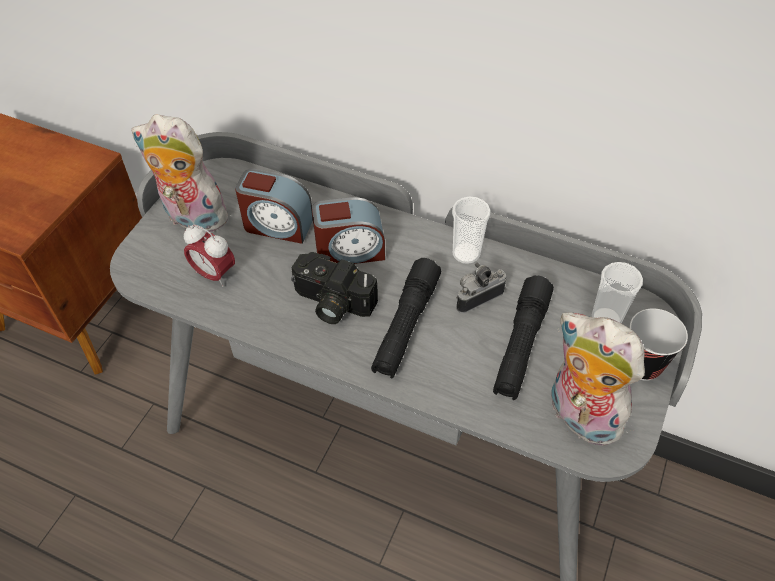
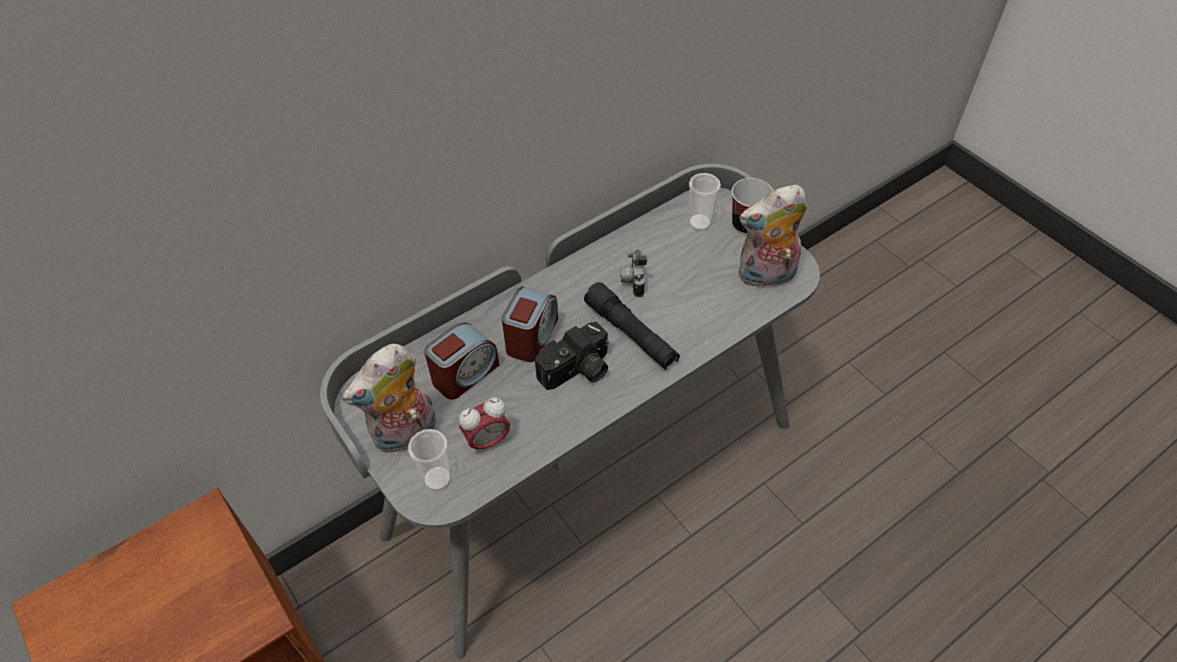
camera: 60 degrees left, 0 degrees up
cup [452,196,491,264] -> cup moved to [408,429,452,491]
black flashlight [493,275,554,400] -> none

